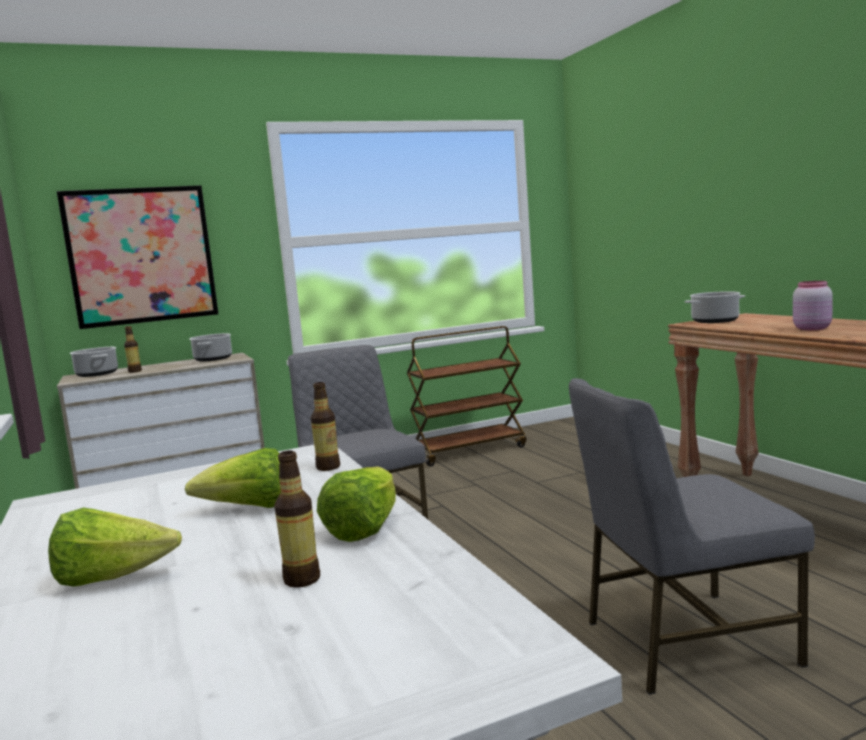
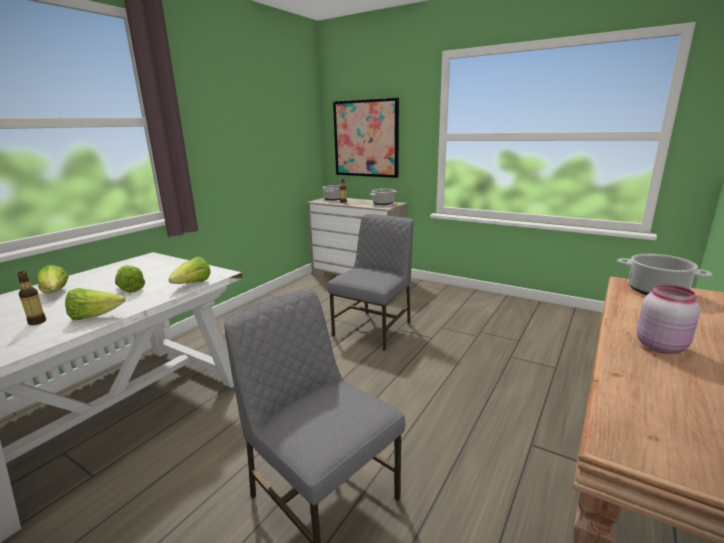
camera: 55 degrees right, 10 degrees up
bottle [311,382,340,471] -> lettuce [168,257,211,284]
brown cart [407,326,526,467] -> none

